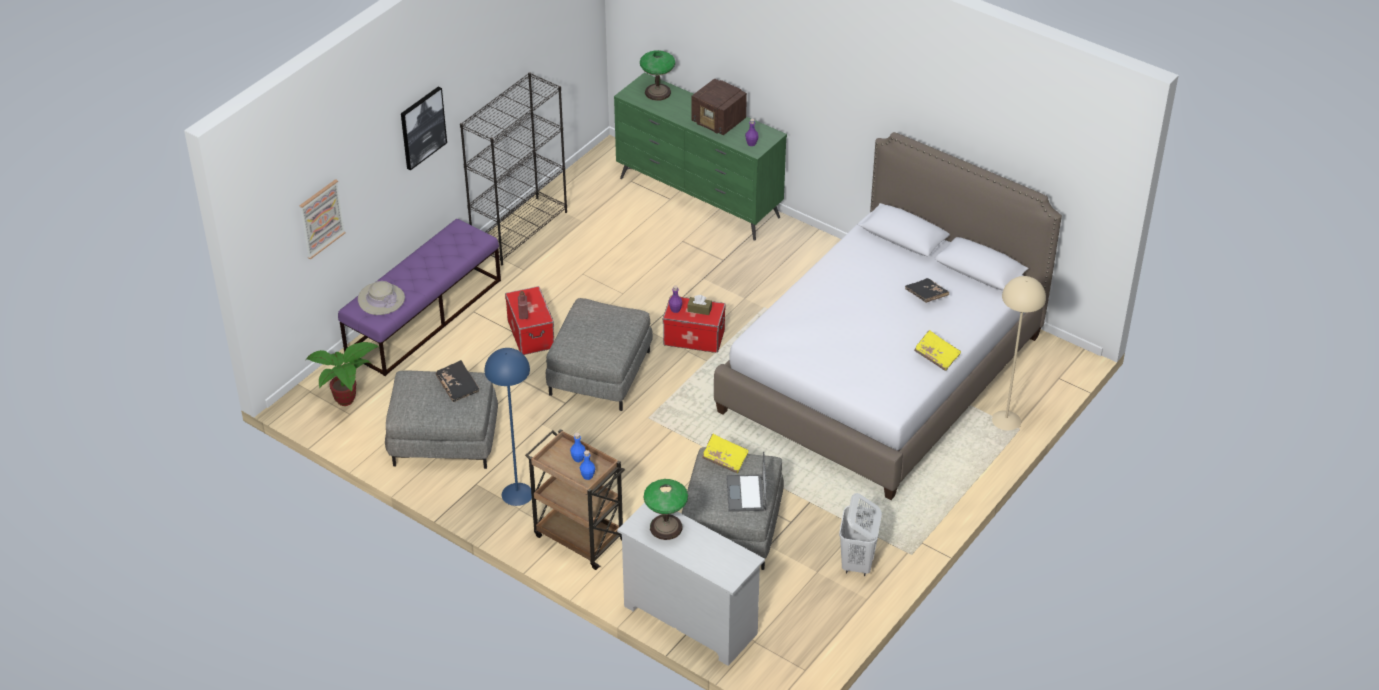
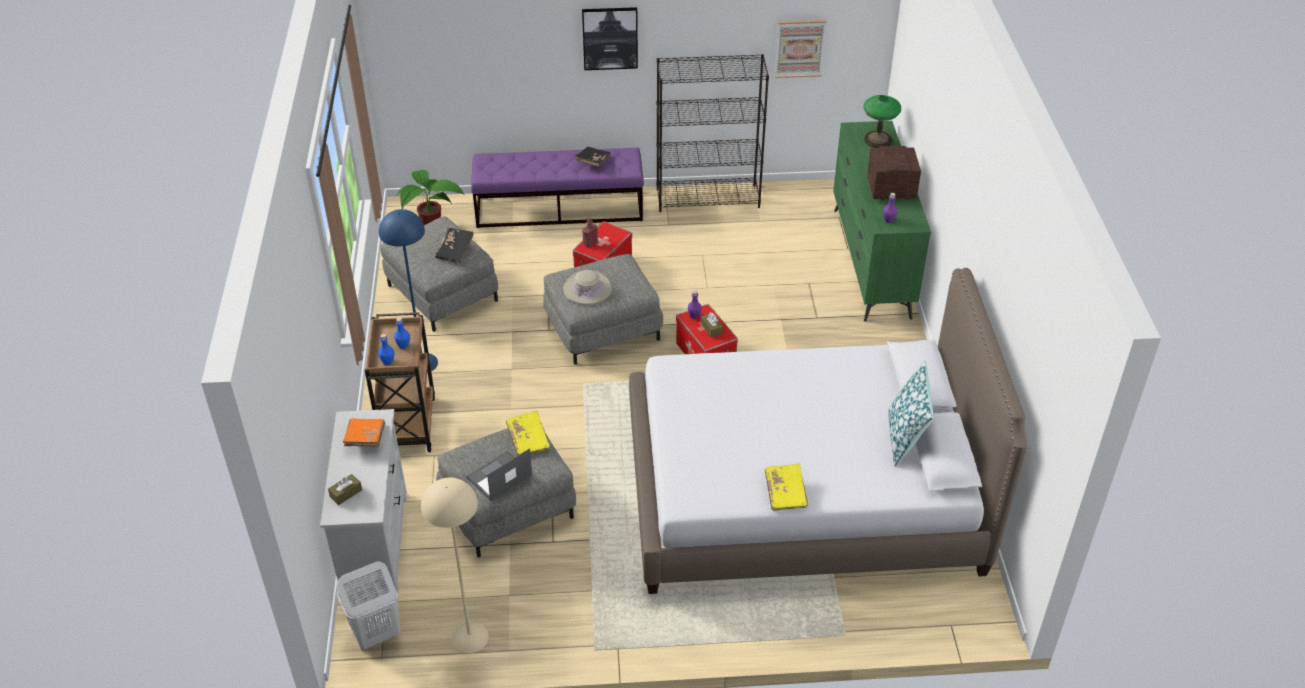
camera: 50 degrees right, 0 degrees up
picture [299,179,346,260] -> picture moved to [775,20,827,78]
beige hat [358,281,405,315] -> beige hat moved to [564,270,612,305]
table lamp [643,479,688,540] -> orange book [343,418,385,447]
radio [692,78,747,135] -> radio turned 90 degrees clockwise [867,146,921,200]
white laundry basket [839,493,882,576] -> white laundry basket moved to [336,562,401,650]
black book [905,278,949,303] -> black book moved to [574,146,611,167]
beige floor lamp [992,276,1046,430] -> beige floor lamp moved to [421,478,489,653]
none -> brown tissue box [328,474,362,505]
none -> pillow [888,361,934,467]

